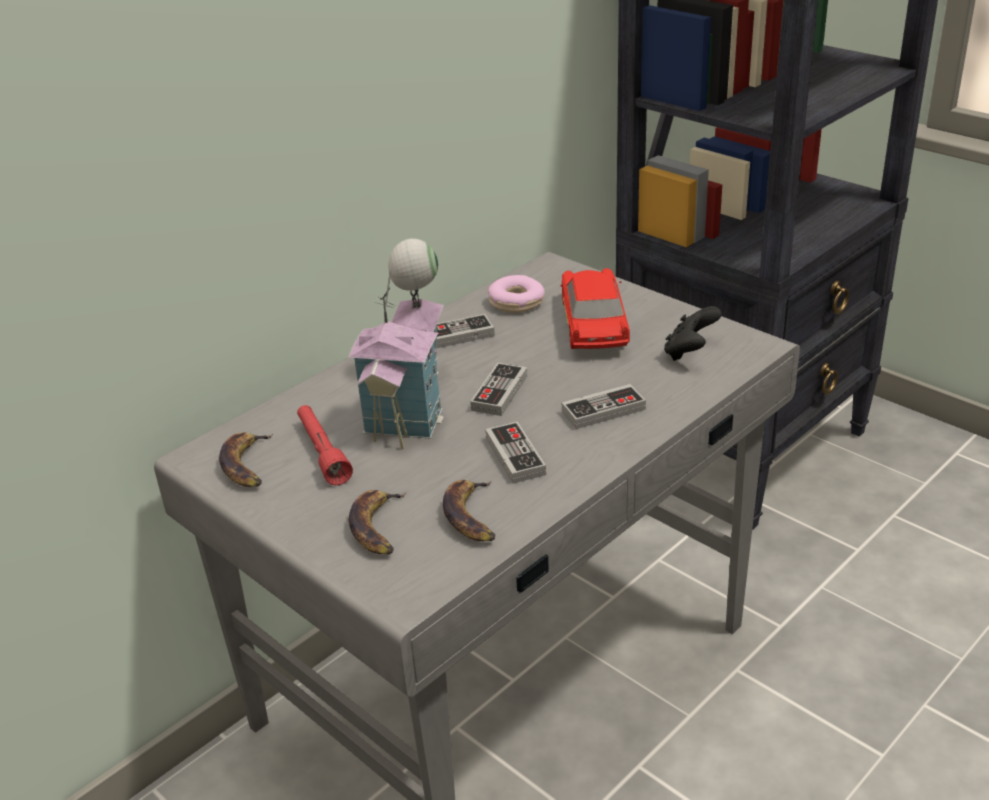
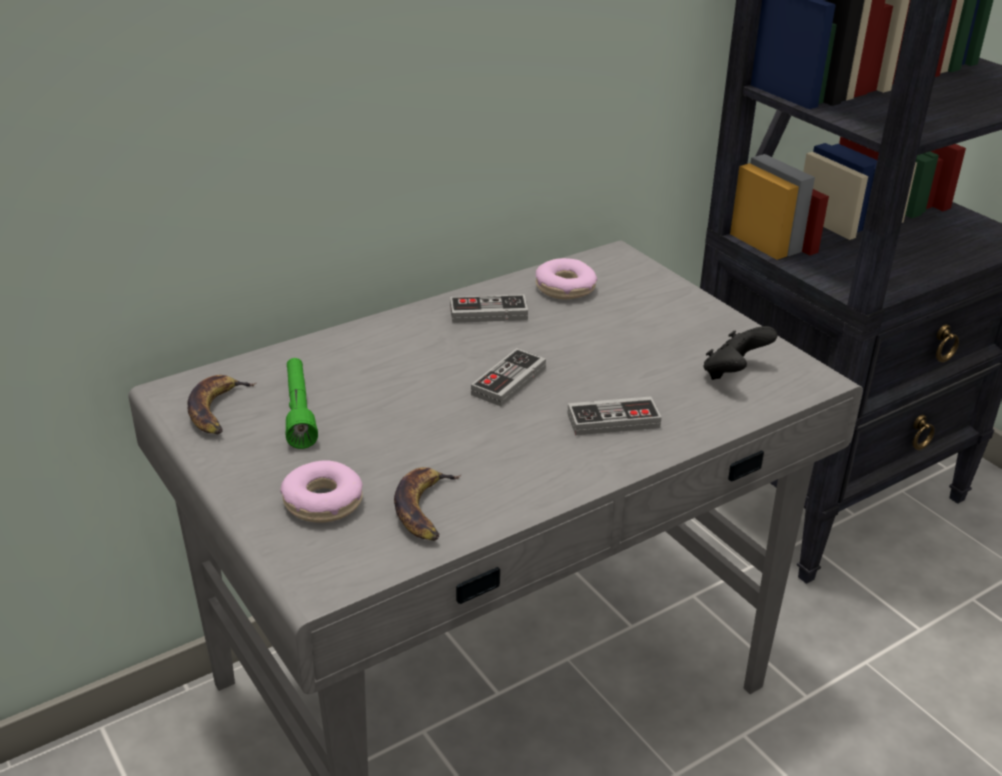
camera: 10 degrees right, 0 degrees up
red flashlight [297,405,353,485] -> green flashlight [285,358,318,449]
toy house [348,239,444,449] -> none
banana [349,490,406,554] -> donut [280,460,363,523]
game controller [485,421,546,483] -> none
red toy car [561,268,630,349] -> none

